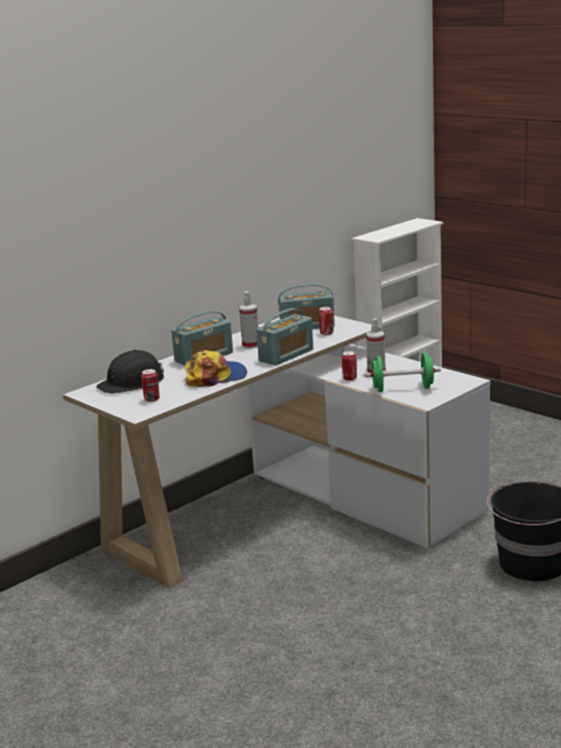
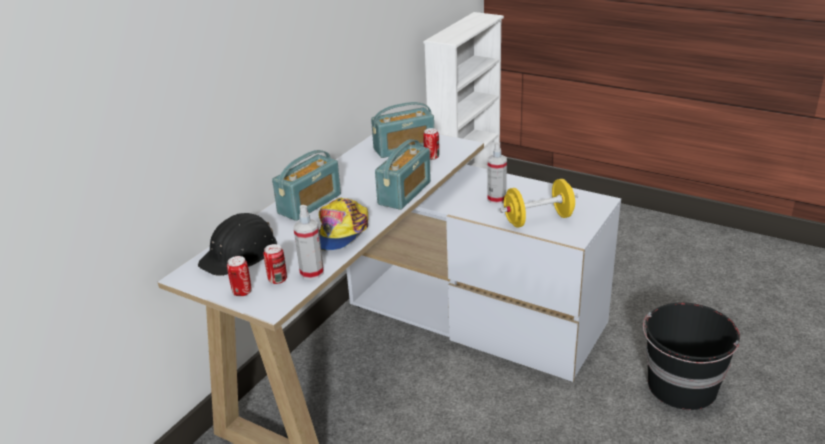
camera: 15 degrees left, 10 degrees up
cap [184,350,247,387] -> cap turned 150 degrees clockwise [319,198,368,250]
spray bottle [239,291,259,349] -> spray bottle moved to [293,205,324,280]
can [342,351,357,381] -> can moved to [227,256,252,297]
green dumbbell [365,353,441,392] -> yellow dumbbell [500,179,578,228]

